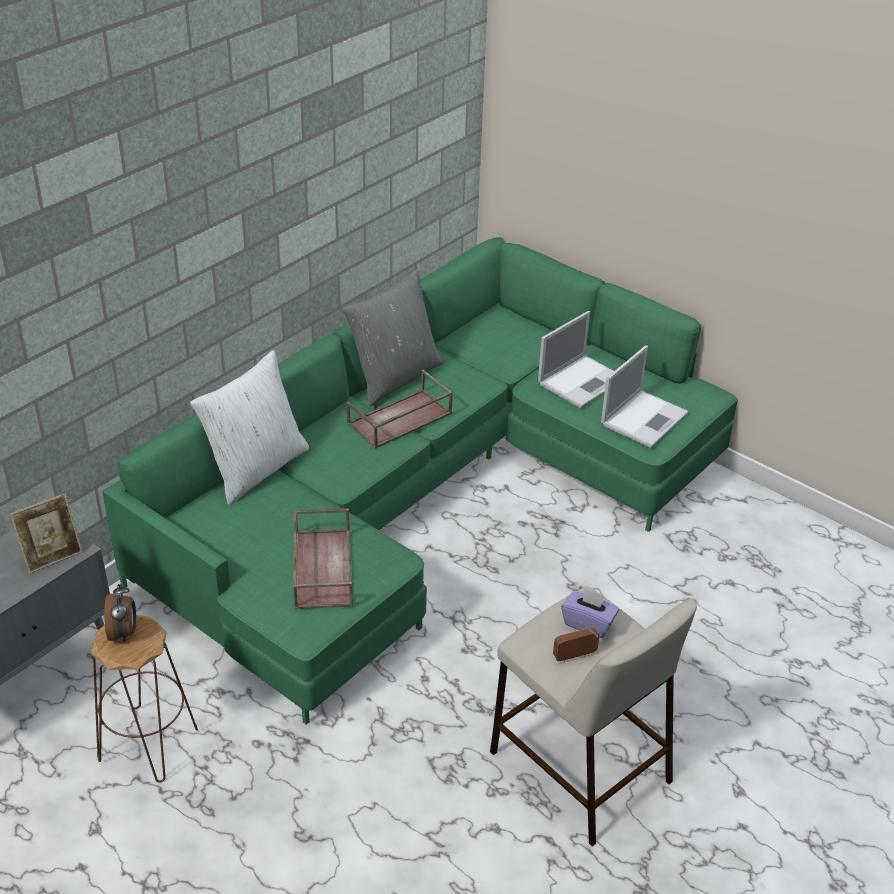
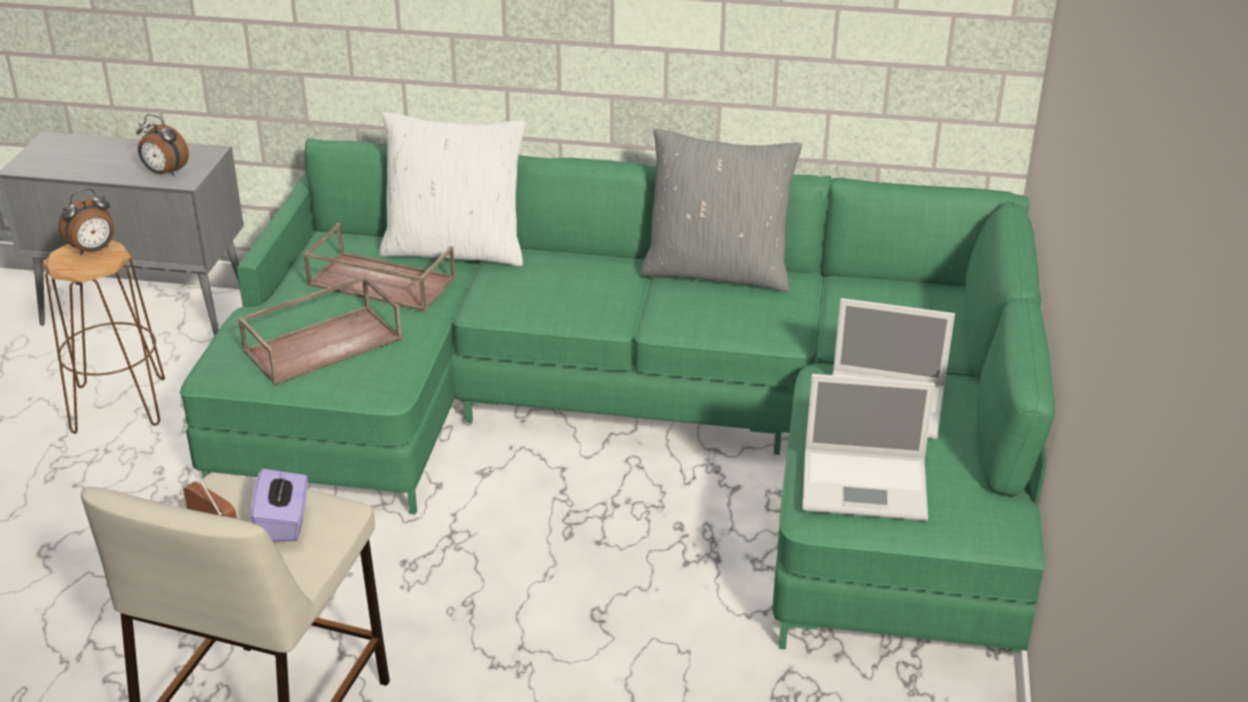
camera: 60 degrees right, 5 degrees down
picture frame [10,493,83,574] -> alarm clock [136,114,189,176]
brown tray [347,370,453,449] -> brown tray moved to [303,223,456,312]

